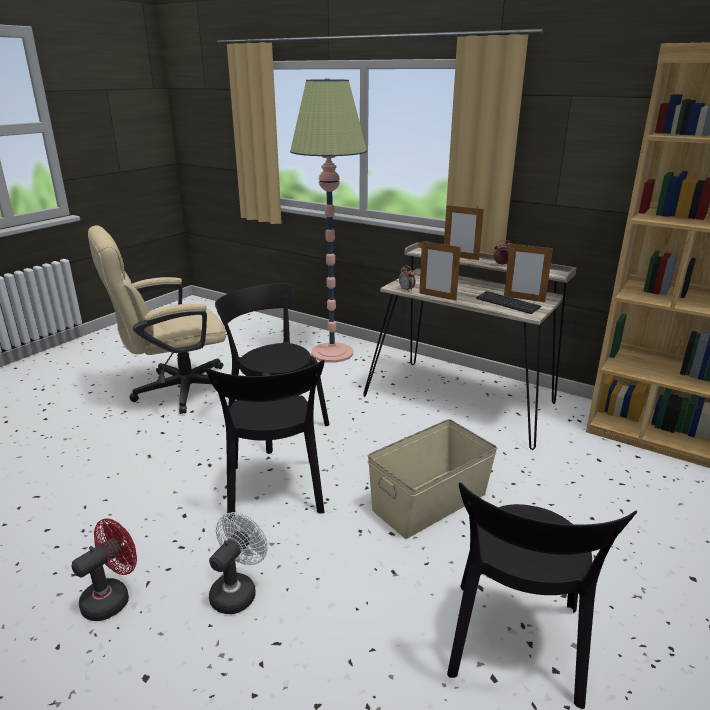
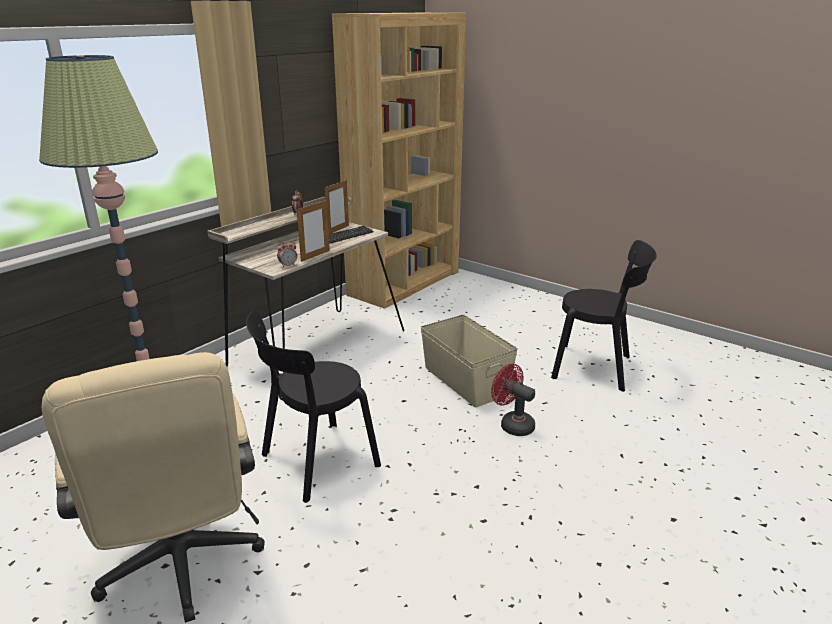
camera: 85 degrees left, 0 degrees up
red fan [71,518,137,621] -> red fan moved to [491,364,535,436]
black chair [206,360,325,521] -> none
white fan [209,512,268,614] -> none
picture frame [444,205,484,260] -> none

